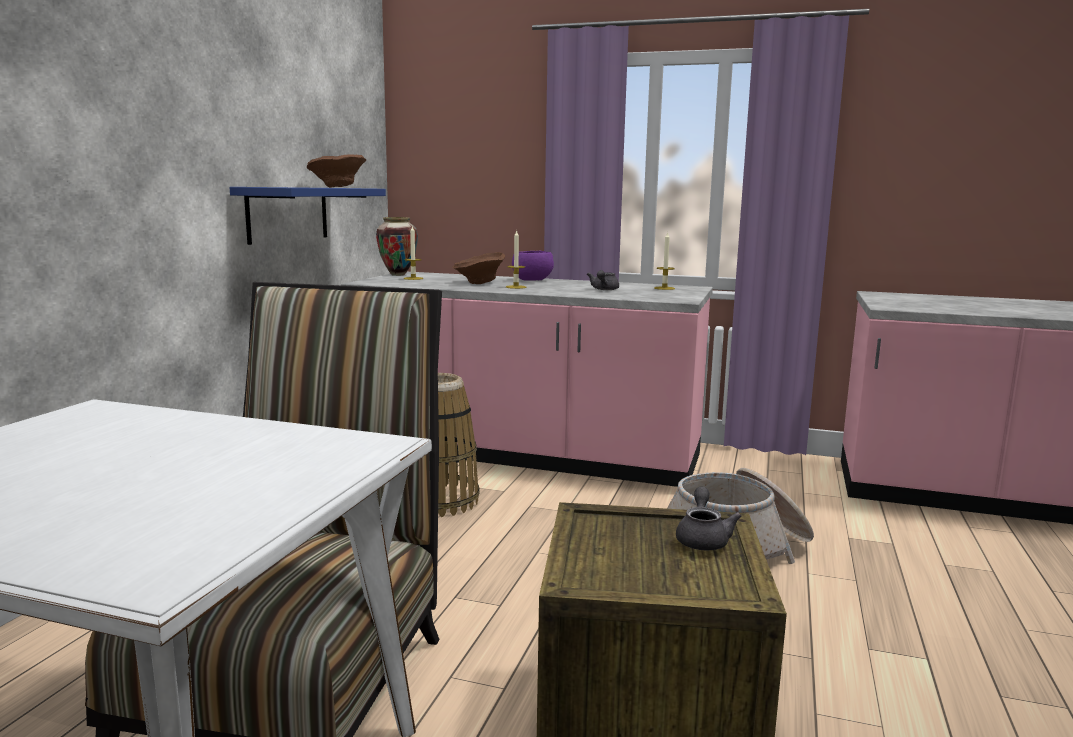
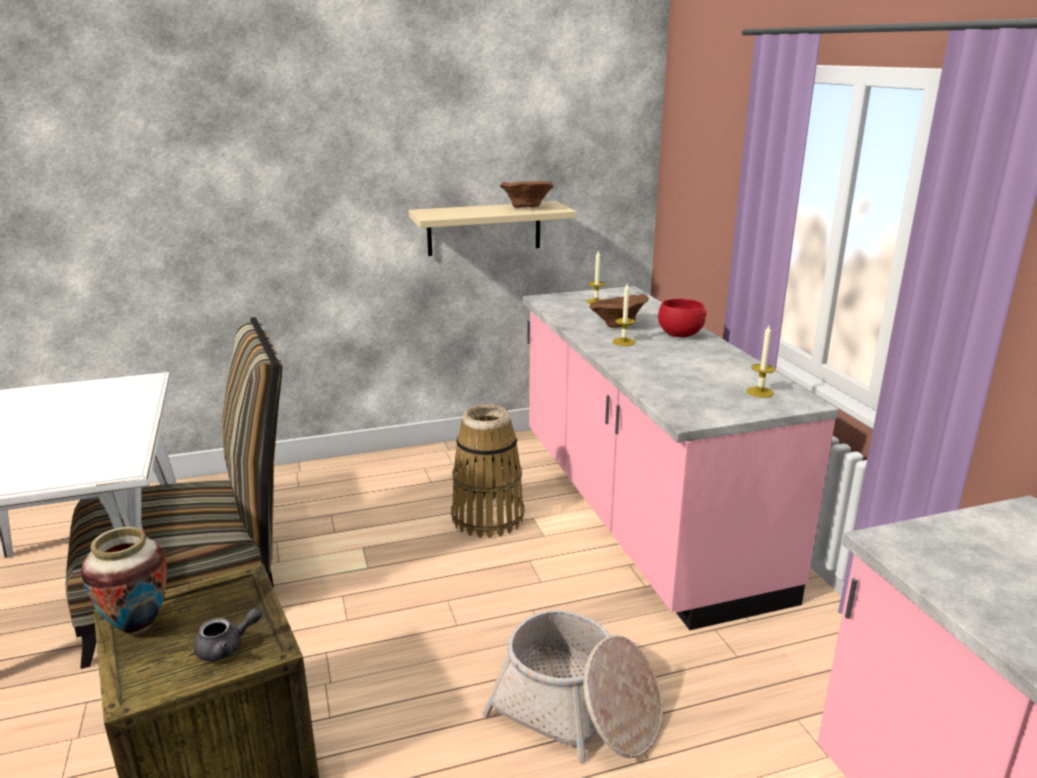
camera: 55 degrees right, 10 degrees up
blue shelf [230,187,386,245] -> beige shelf [408,201,576,256]
vase [376,217,418,276] -> vase moved to [81,527,167,635]
purple bowl [512,251,554,281] -> red bowl [658,299,707,337]
grey teapot [587,270,619,290] -> none

